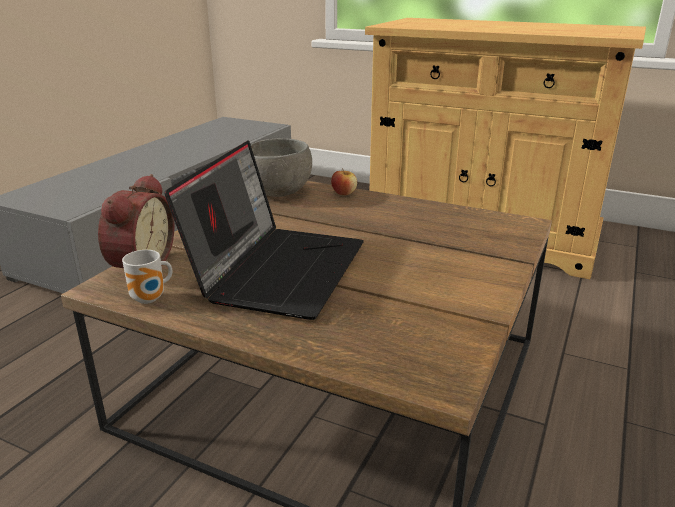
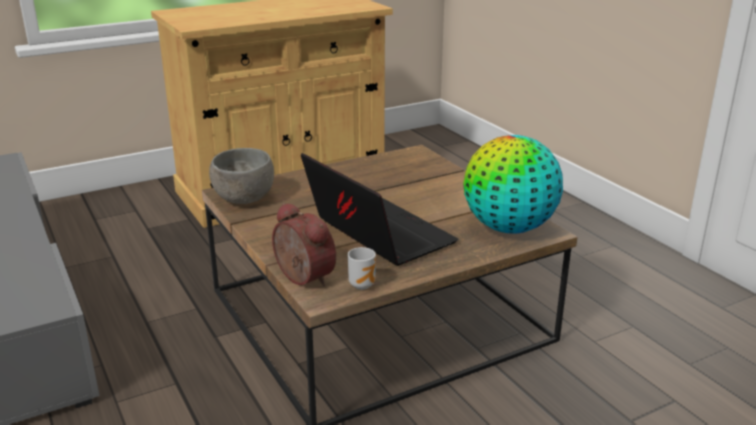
camera: 55 degrees left, 0 degrees up
apple [331,168,357,195] -> none
none -> globe [463,135,563,234]

